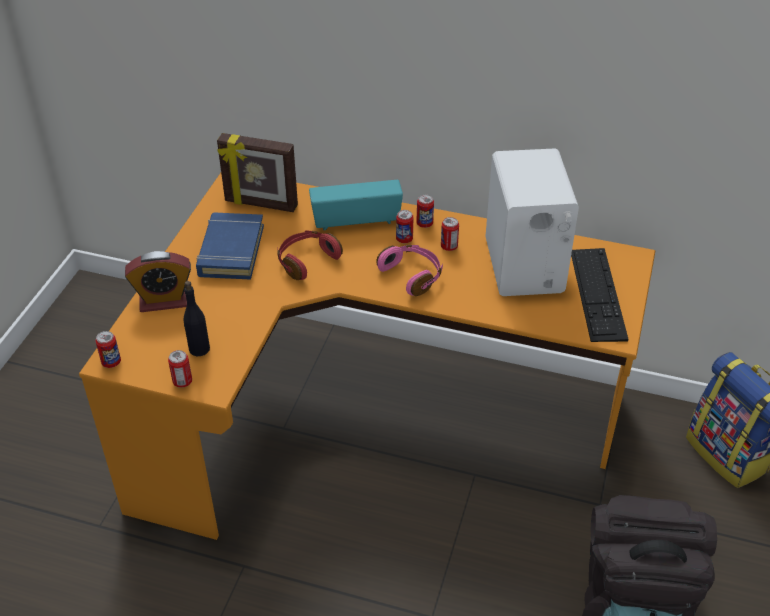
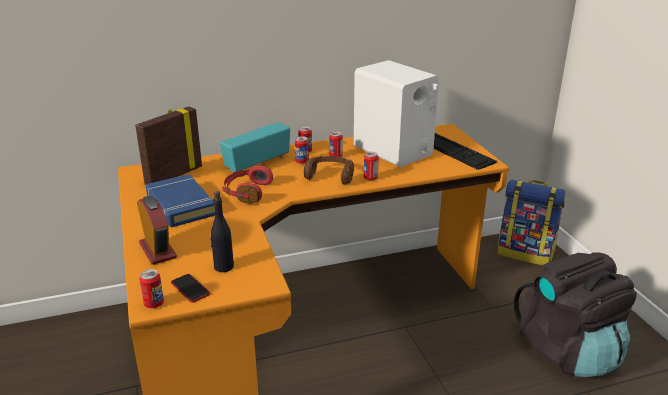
camera: 35 degrees left, 15 degrees down
alarm clock [125,251,191,312] -> alarm clock turned 75 degrees counterclockwise [137,196,177,265]
can [168,350,192,388] -> can moved to [364,152,379,181]
picture frame [217,133,298,212] -> picture frame turned 150 degrees clockwise [135,106,202,185]
pink headphones [376,245,443,296] -> brown headphones [304,156,354,185]
none -> phone [171,274,210,303]

